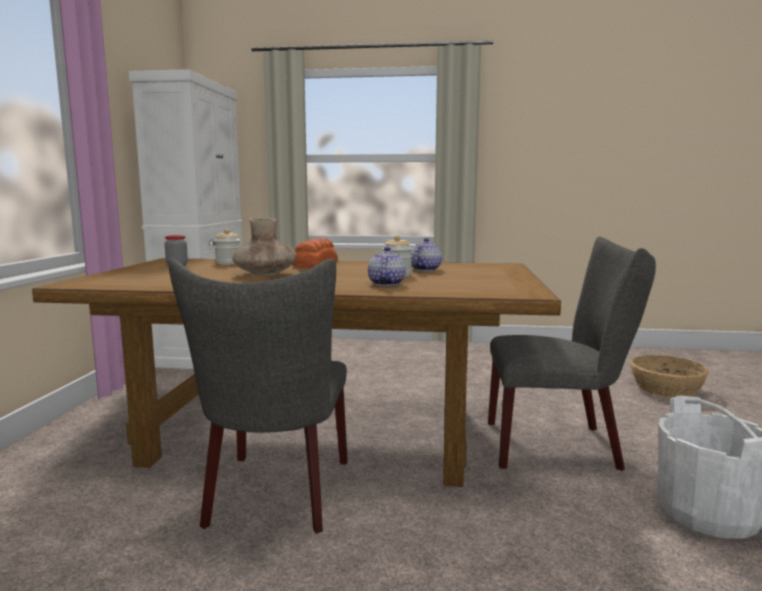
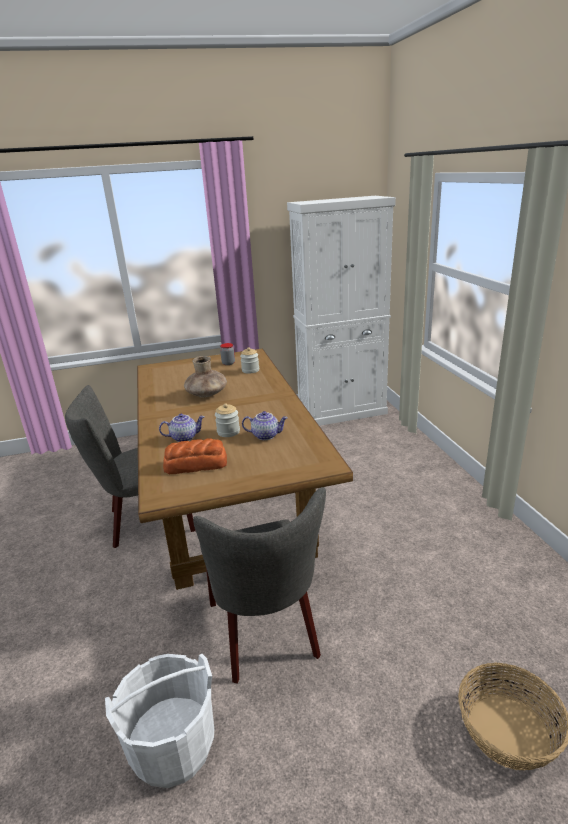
camera: 70 degrees right, 15 degrees up
bread [292,238,338,268] -> bread moved to [163,438,227,474]

